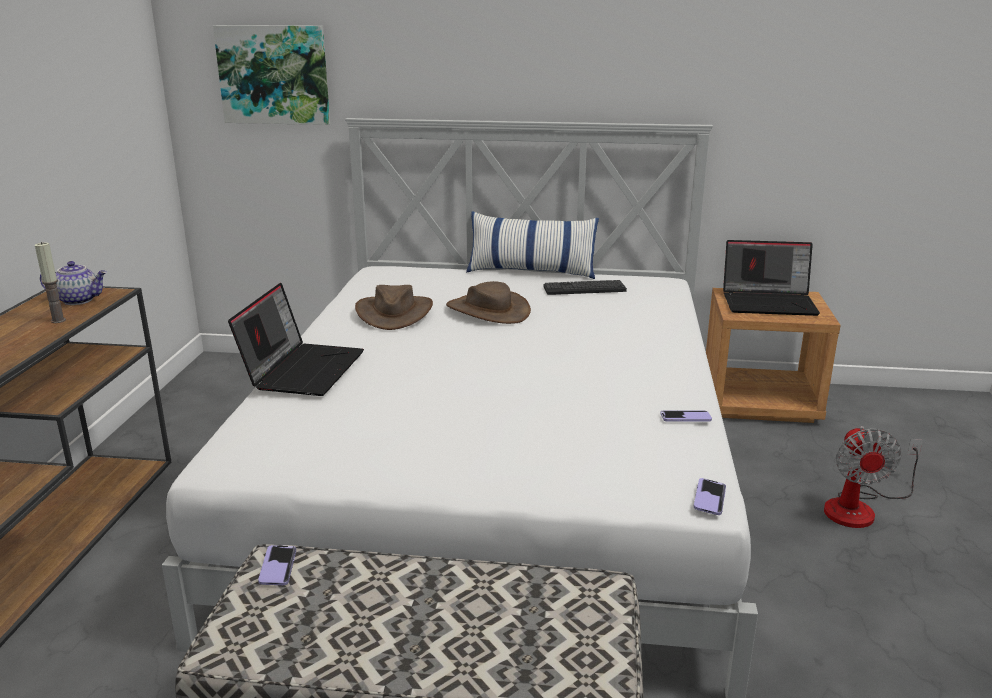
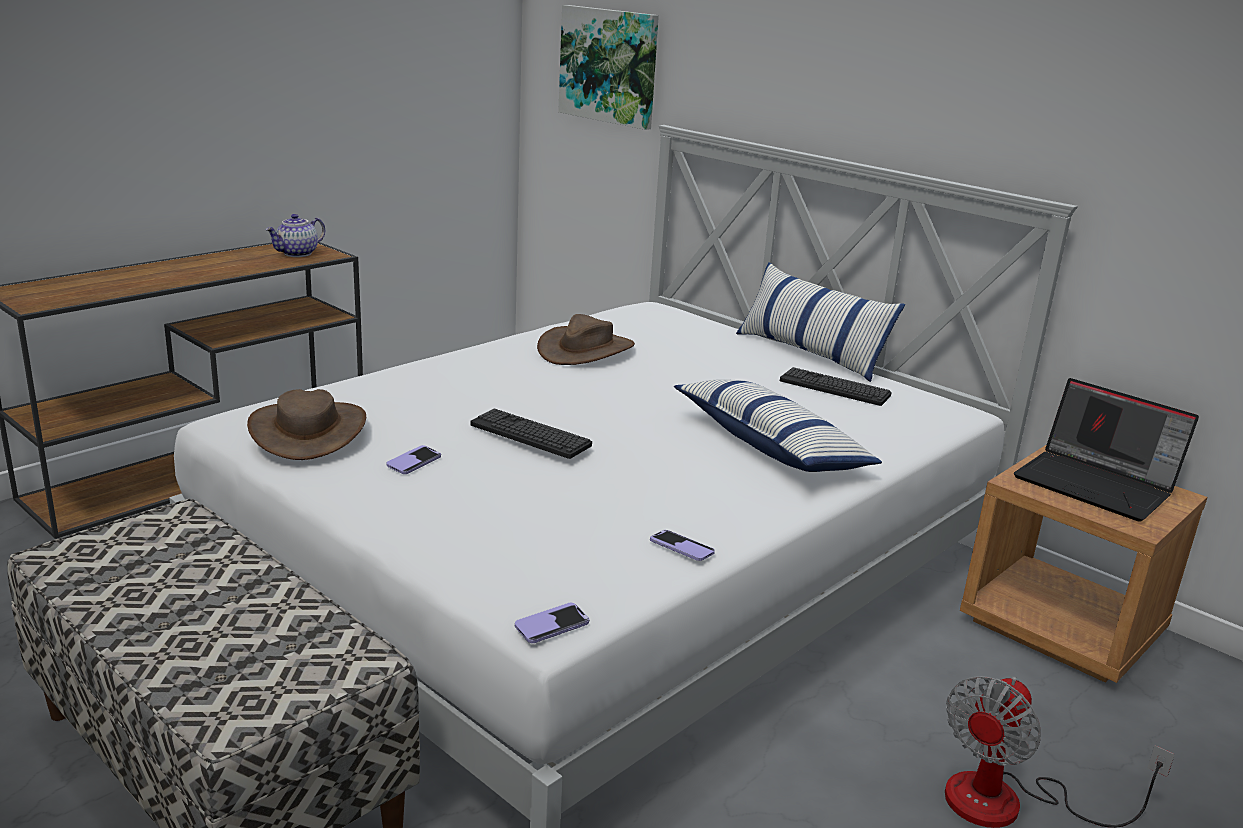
camera: 35 degrees right, 0 degrees up
candle [35,242,66,323] -> none
teapot [40,261,107,305] -> teapot turned 90 degrees clockwise [265,214,325,257]
laptop [228,283,364,396] -> none
phone [258,545,296,585] -> phone moved to [386,445,441,474]
brown hat [446,281,531,324] -> brown hat moved to [247,389,366,460]
none -> keyboard [471,408,592,459]
none -> pillow [674,379,882,472]

